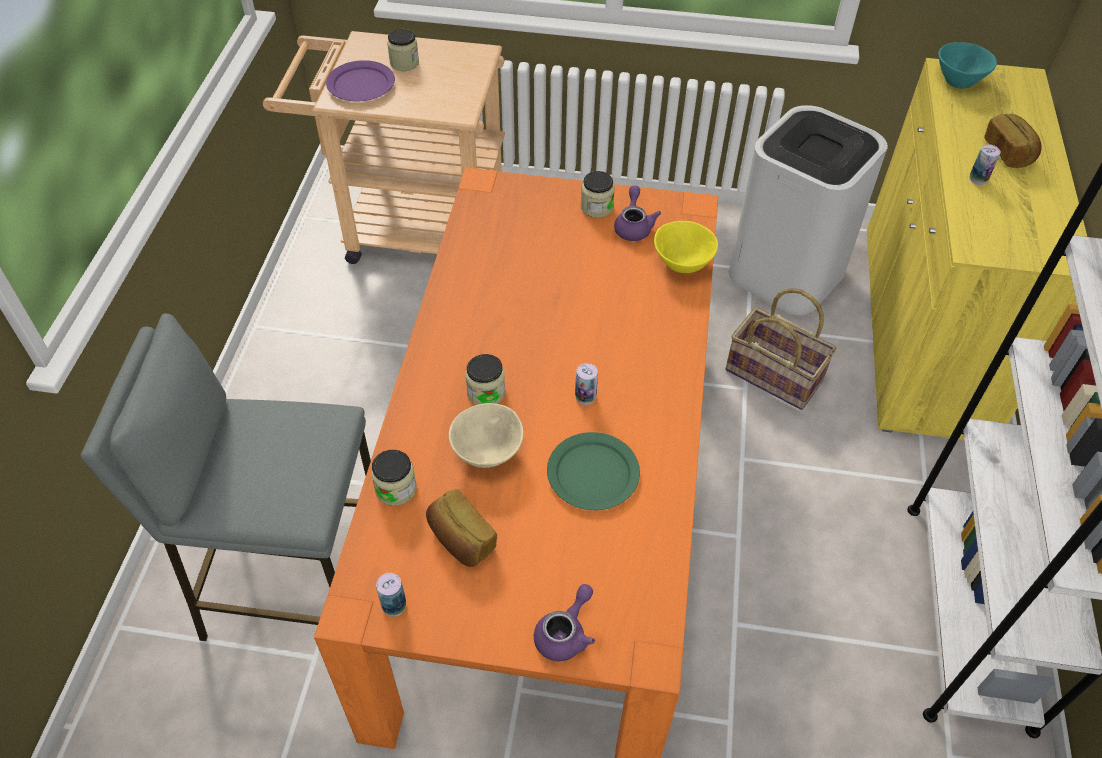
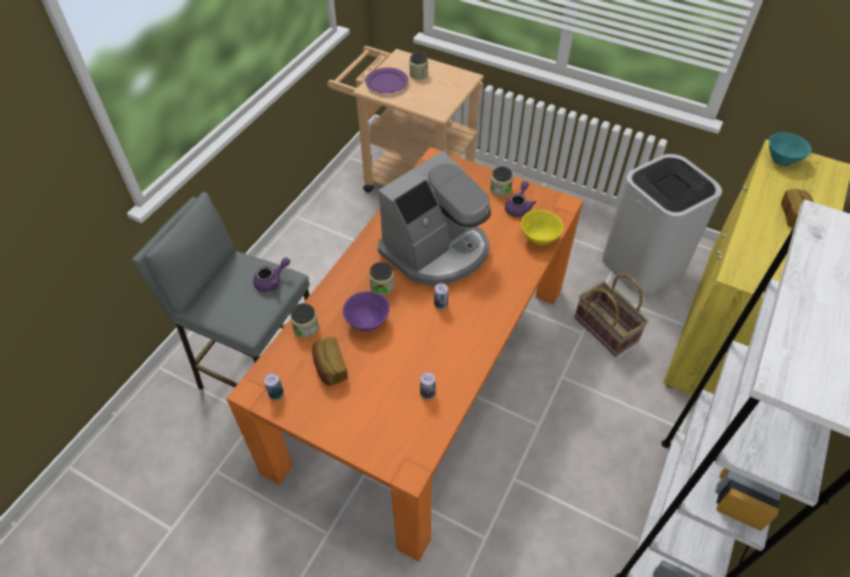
camera: 20 degrees right, 0 degrees up
beige bowl [449,403,523,468] -> purple bowl [343,291,390,331]
purple teapot [534,584,595,661] -> purple teapot moved to [253,257,290,292]
green plate [547,432,640,510] -> none
can [969,145,1000,185] -> can moved to [420,372,436,400]
none -> coffee machine [378,151,491,286]

